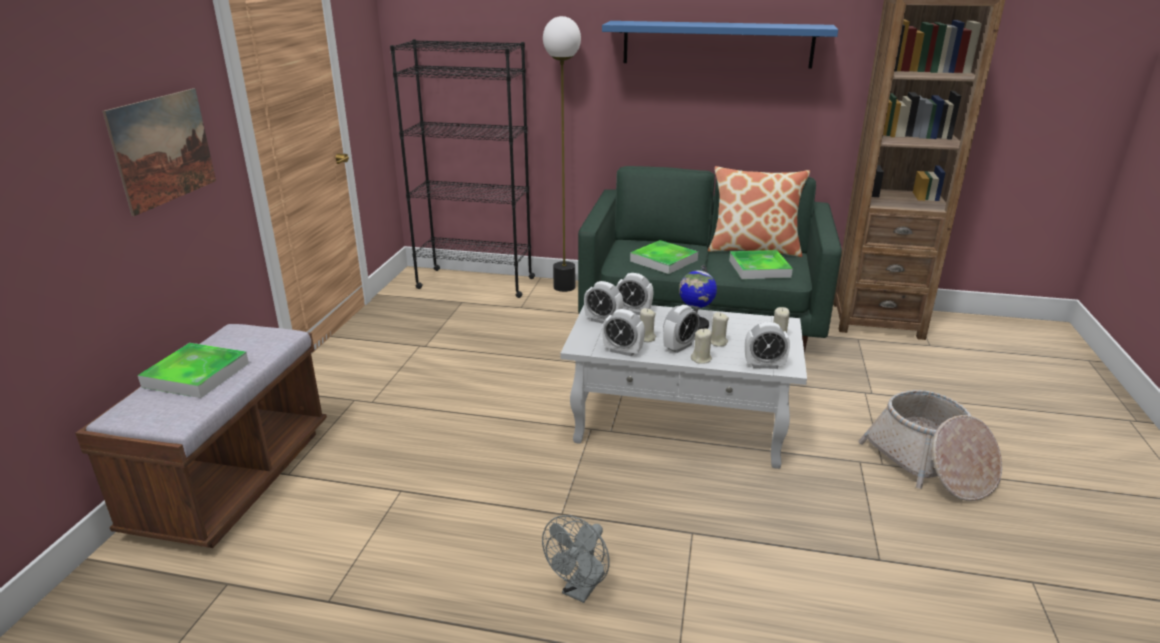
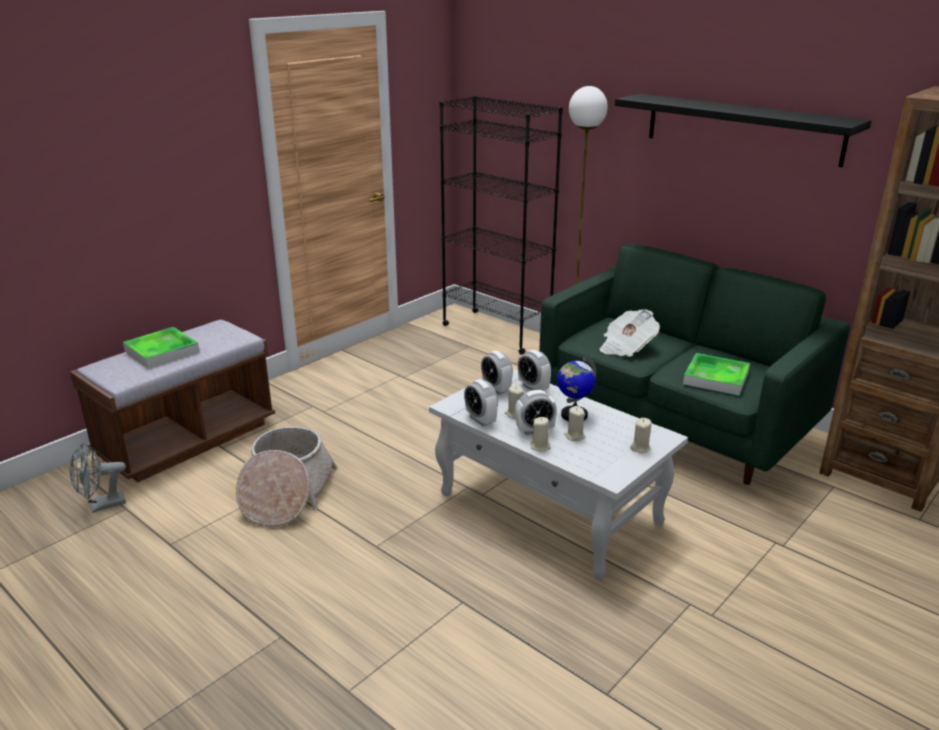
camera: 30 degrees right, 0 degrees up
picture [102,88,216,216] -> none
grey fan [542,515,610,603] -> grey fan moved to [70,443,126,513]
blue shelf [602,21,838,69] -> black shelf [615,94,871,167]
tray [630,240,698,274] -> newspaper [600,309,660,357]
pillow [708,166,810,257] -> none
alarm clock [745,322,790,369] -> none
basket [858,390,1002,501] -> basket moved to [236,427,337,526]

